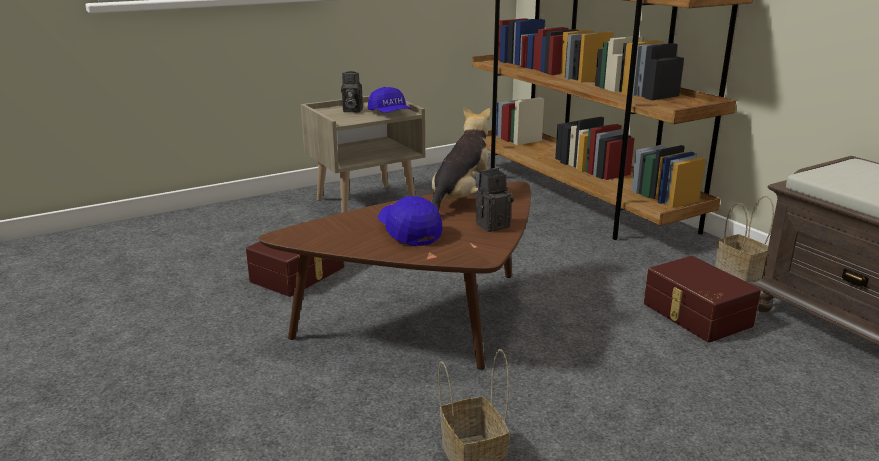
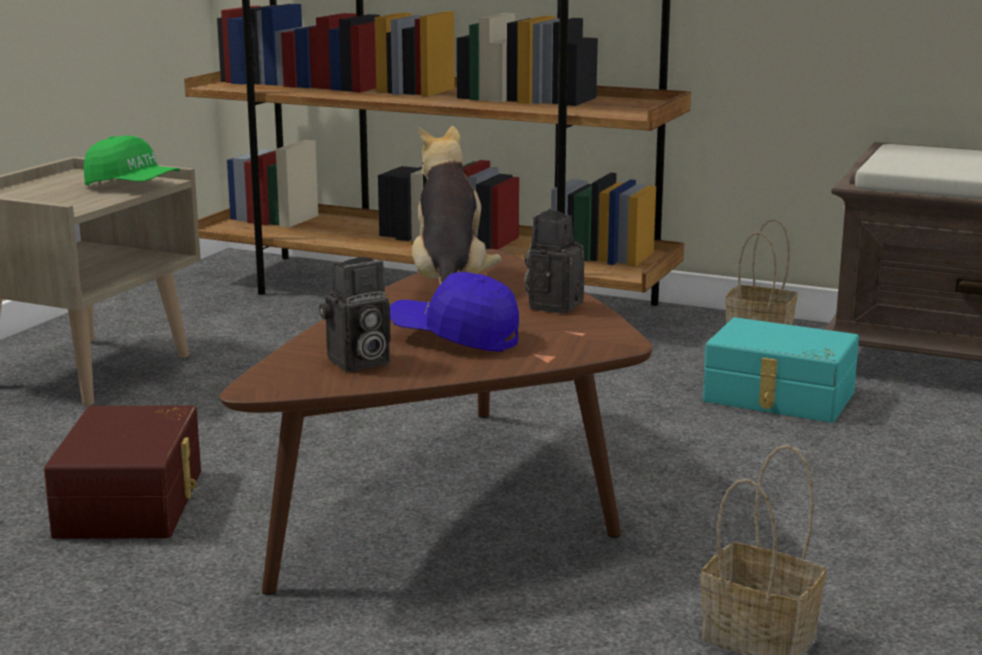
camera: 35 degrees left, 5 degrees down
camera [341,71,363,112] -> camera moved to [319,257,390,372]
blue cap [368,87,411,113] -> green cap [84,135,180,185]
brown storage box [644,256,761,343] -> turquoise storage box [703,317,859,423]

